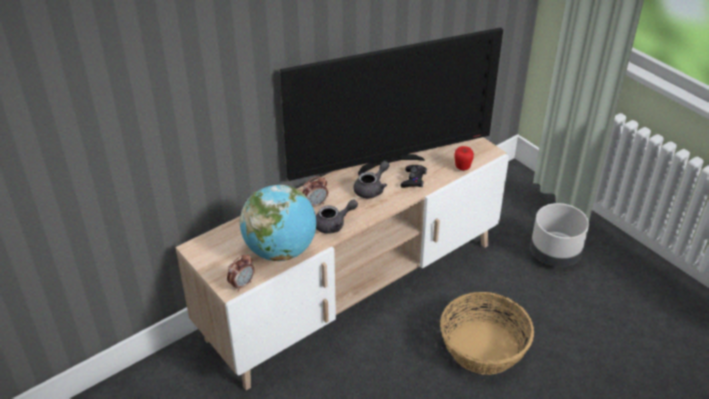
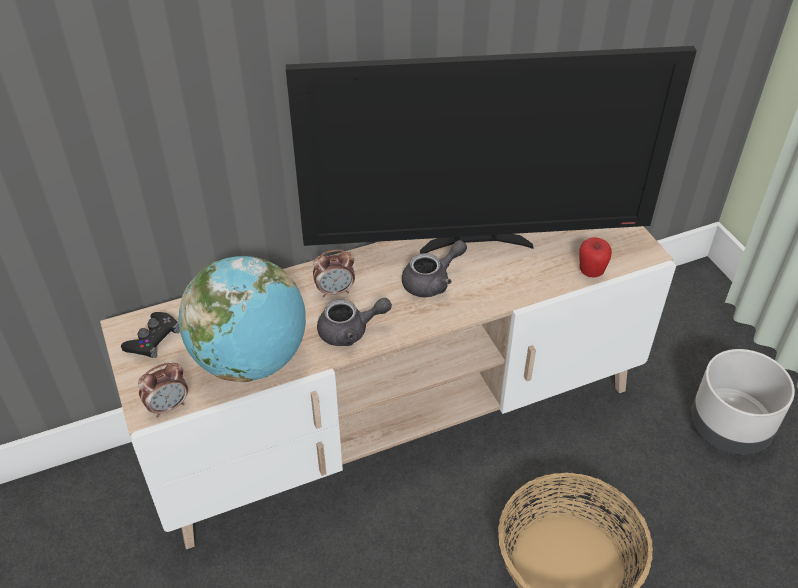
camera: 15 degrees right, 5 degrees up
black game controller [400,165,427,188] -> black game controller moved to [121,312,180,358]

